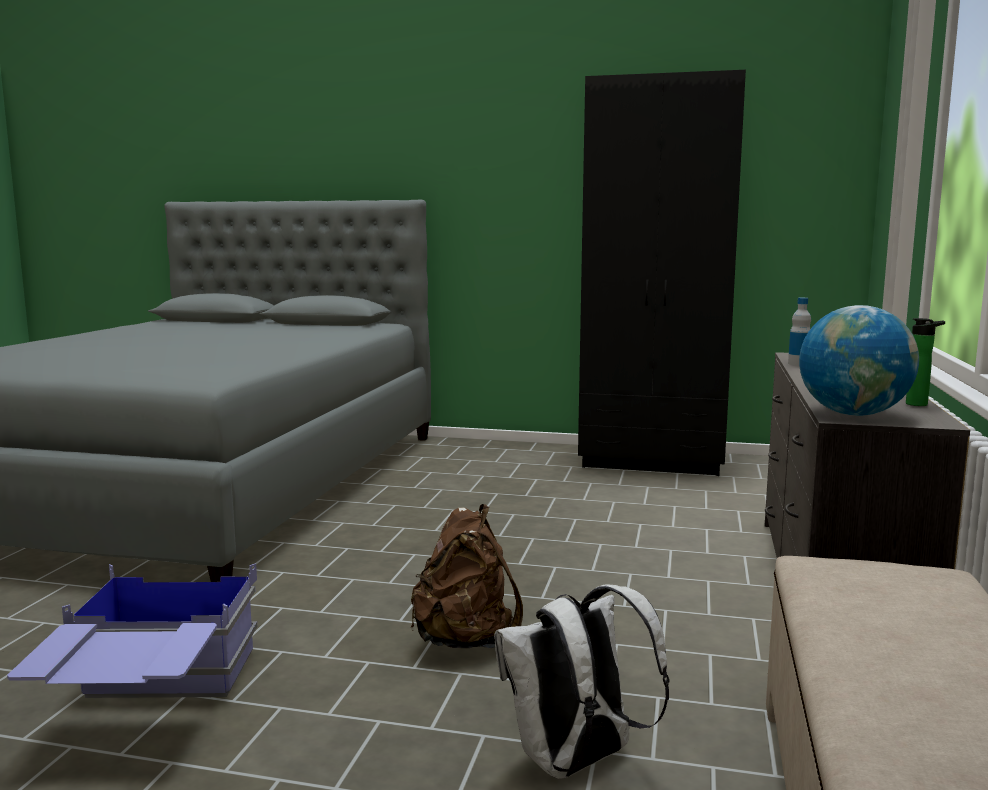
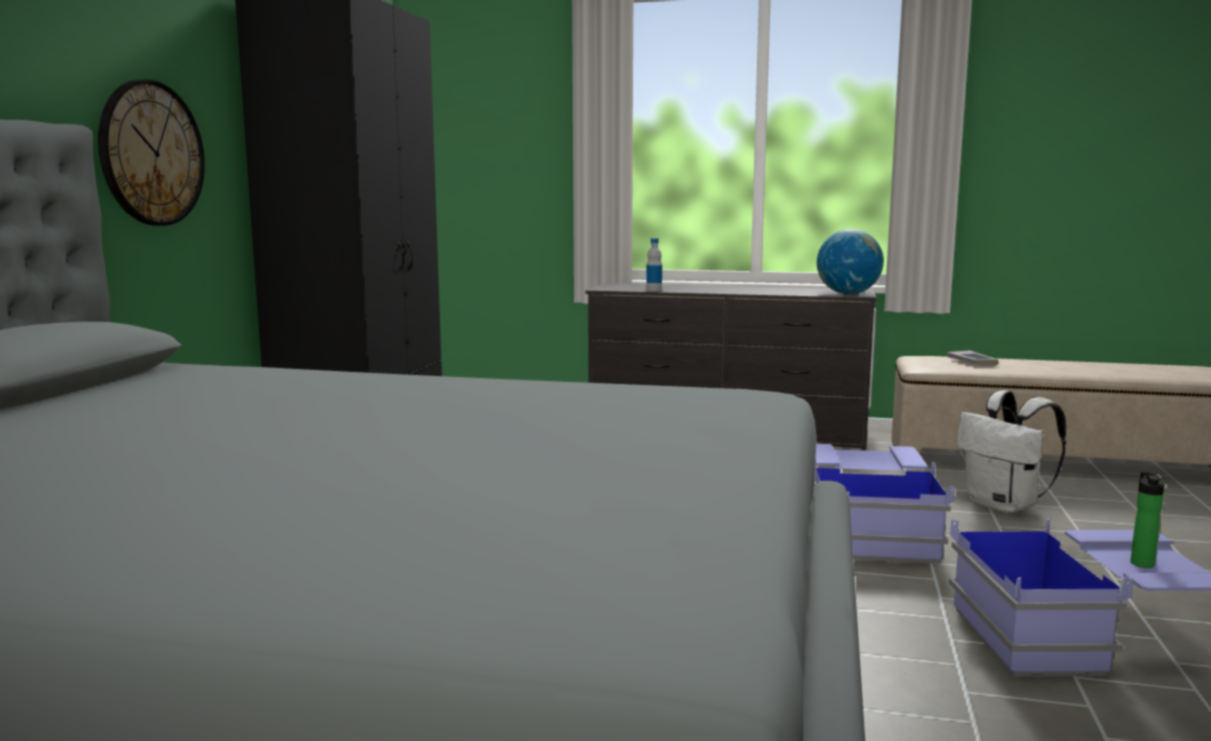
camera: 90 degrees left, 0 degrees up
brown backpack [411,504,523,648] -> blue storage box [814,444,955,564]
bottle [906,318,945,406] -> bottle moved to [1130,472,1165,568]
none -> wall clock [98,80,205,226]
none -> book [947,351,998,366]

